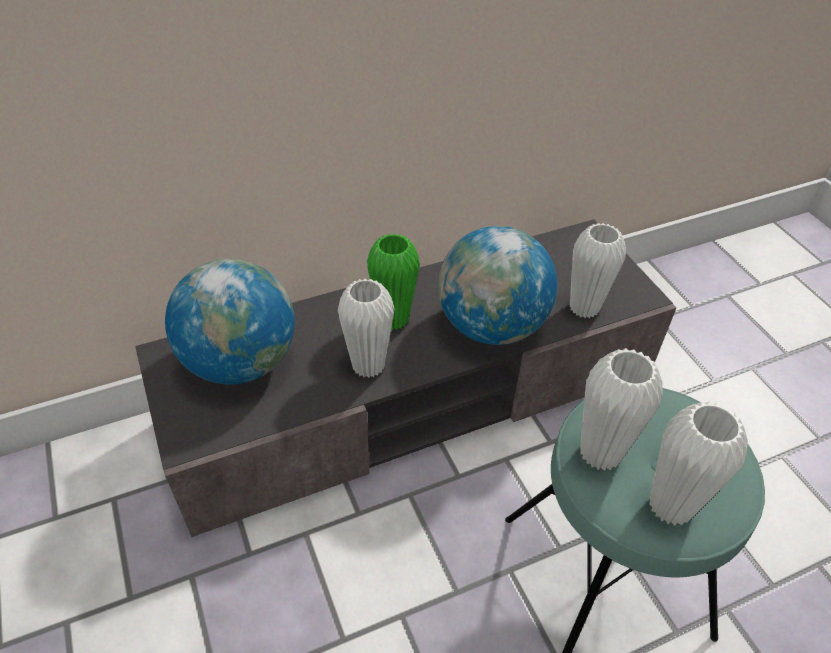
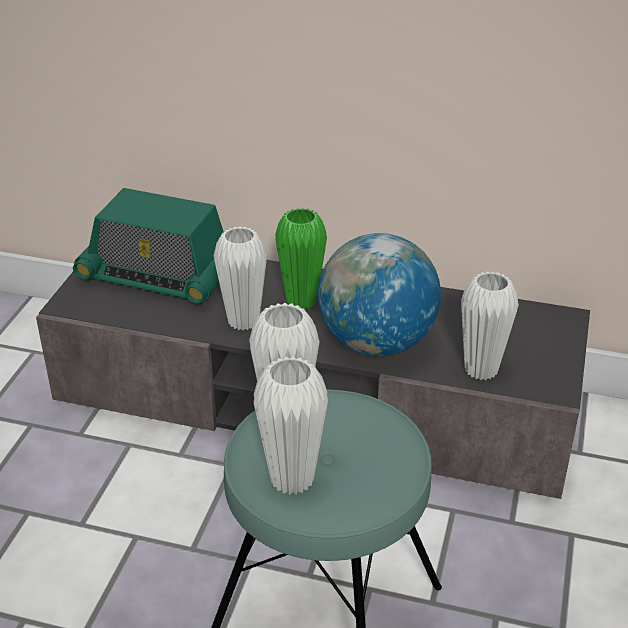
camera: 40 degrees right, 10 degrees down
globe [165,259,295,385] -> radio [73,188,224,304]

